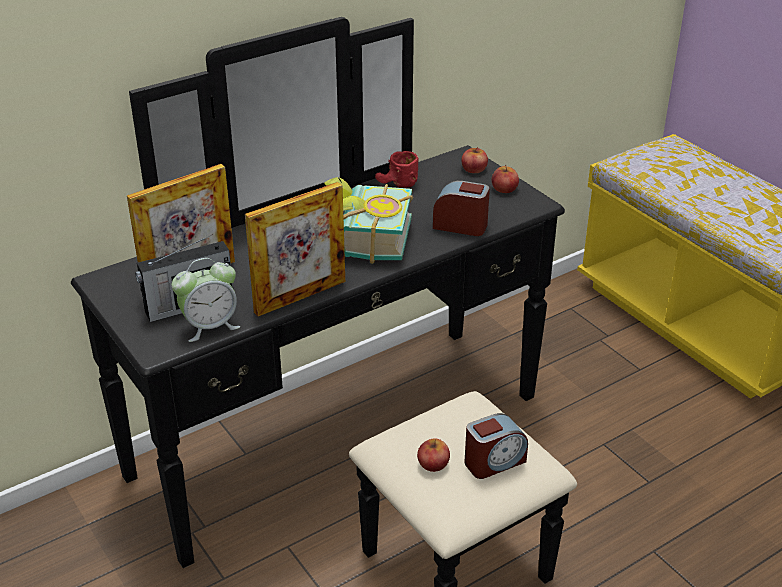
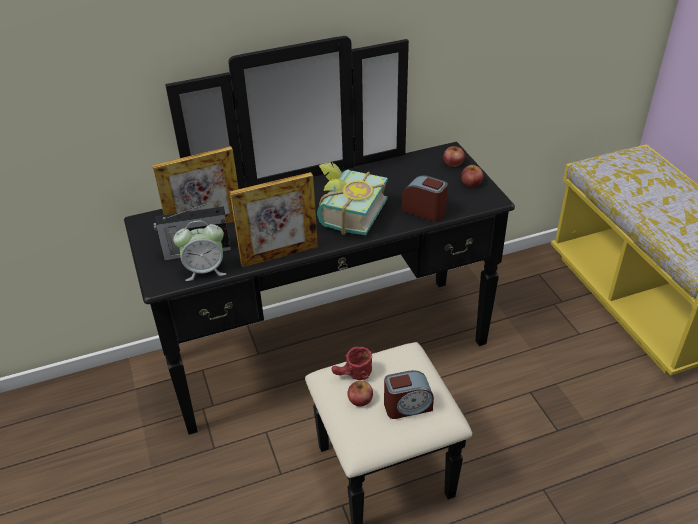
camera: 15 degrees right, 5 degrees up
red mug [375,151,419,188] -> red mug moved to [332,347,372,380]

